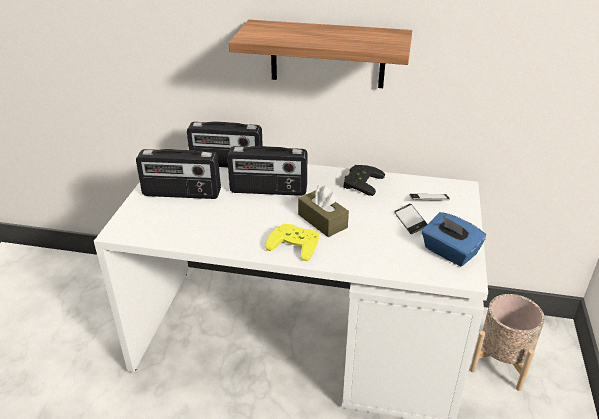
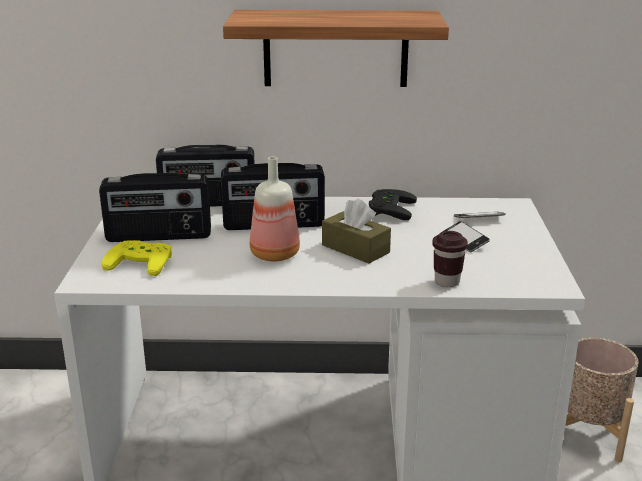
camera: 10 degrees left, 10 degrees down
yellow game controller [265,224,319,261] -> yellow game controller moved to [102,240,172,276]
blue tissue box [422,212,486,267] -> none
none -> bottle [250,157,300,261]
none -> brown cup [432,231,468,287]

